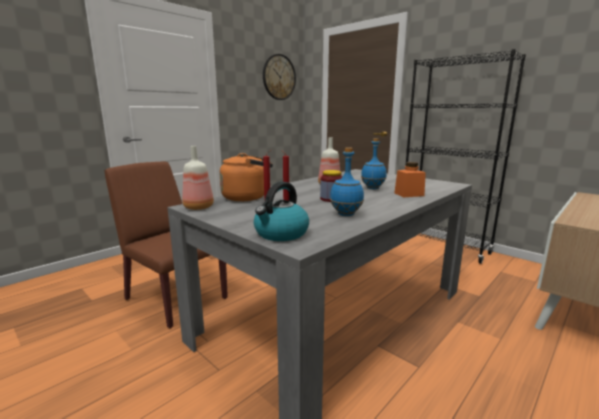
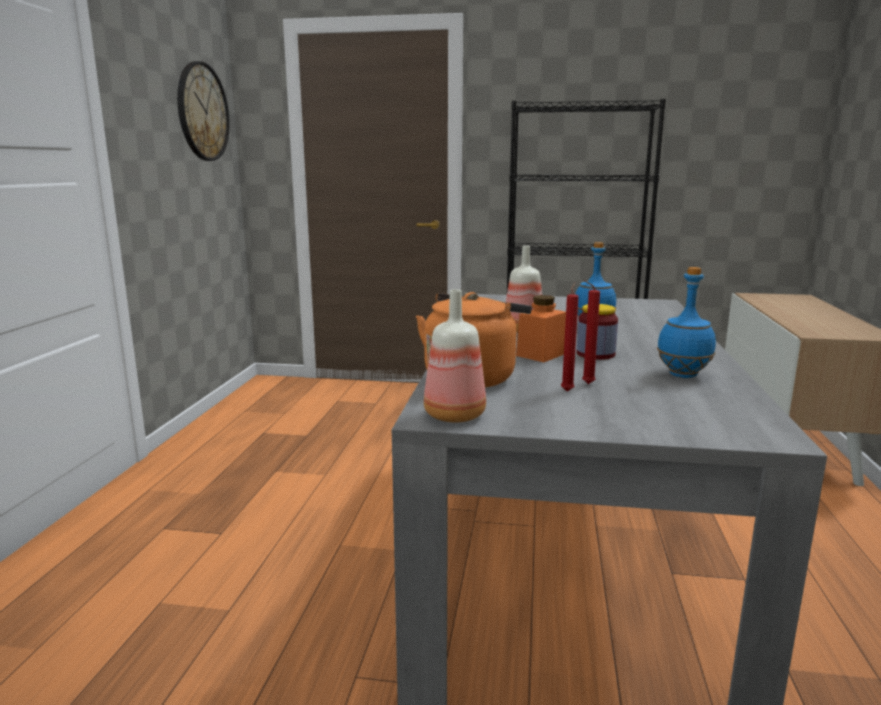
camera: 35 degrees left, 0 degrees up
brown chair [105,161,228,328] -> none
kettle [254,182,309,241] -> none
orange jar [394,162,426,197] -> orange jar moved to [516,295,566,362]

